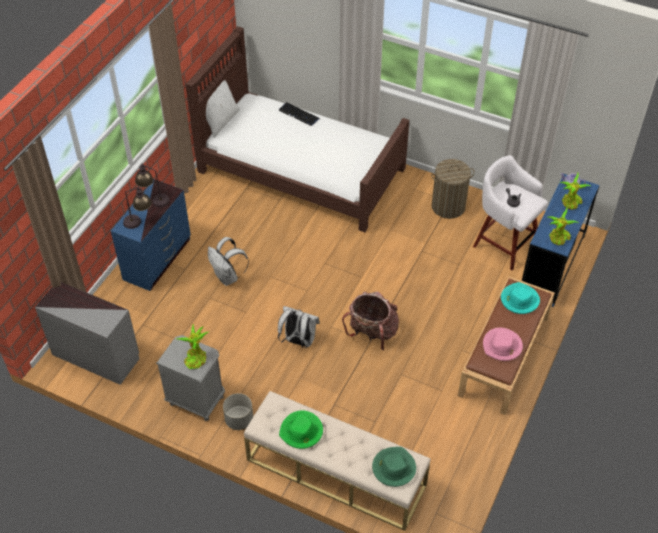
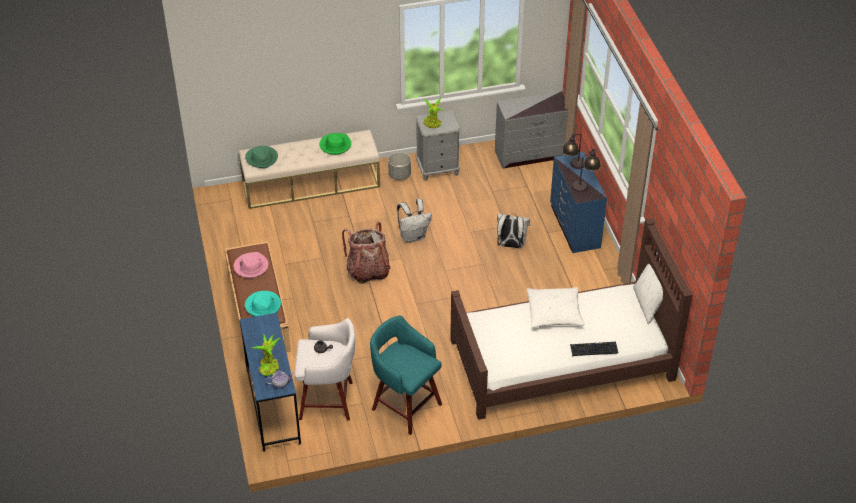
camera: 140 degrees right, 5 degrees down
laundry basket [431,159,474,219] -> turquoise stool [370,316,442,435]
potted plant [548,208,578,246] -> none
none -> white pillow [526,287,584,328]

